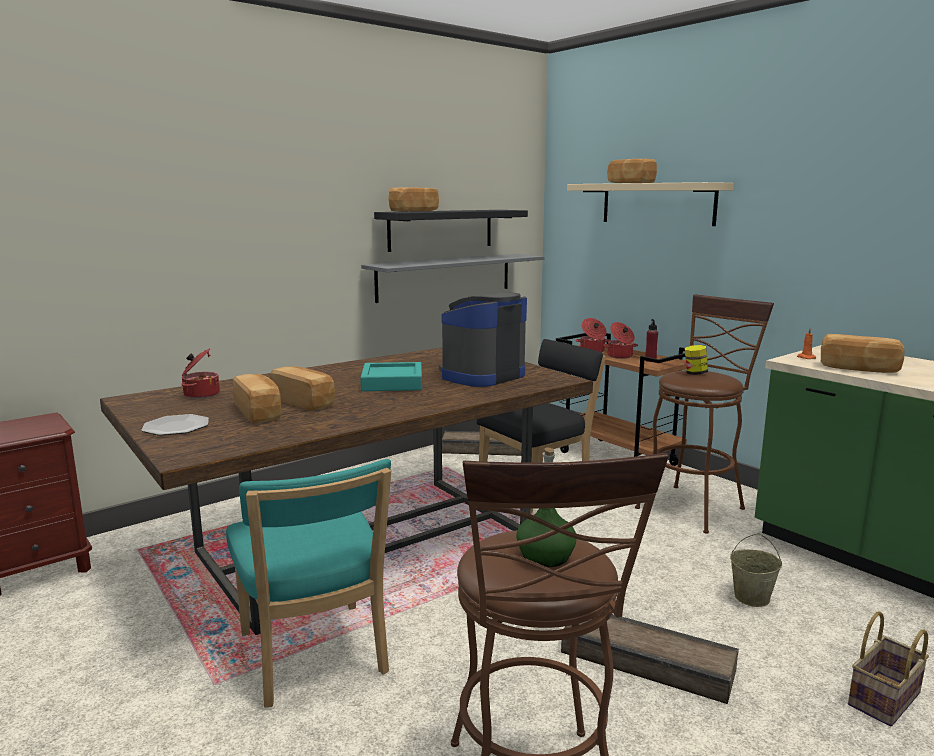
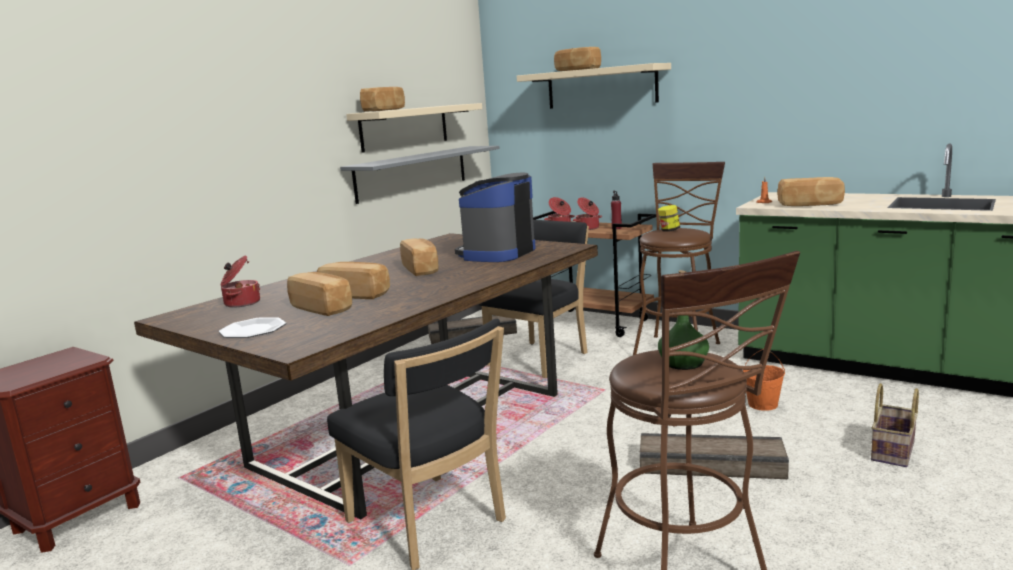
camera: 15 degrees left, 0 degrees up
turquoise chair [226,459,391,708] -> black chair [327,319,506,570]
turquoise tray [360,362,422,391] -> bread [400,238,439,276]
black shelf [374,210,528,252] -> beige shelf [346,103,482,153]
beige bucket [730,533,782,607] -> orange bucket [743,349,785,411]

